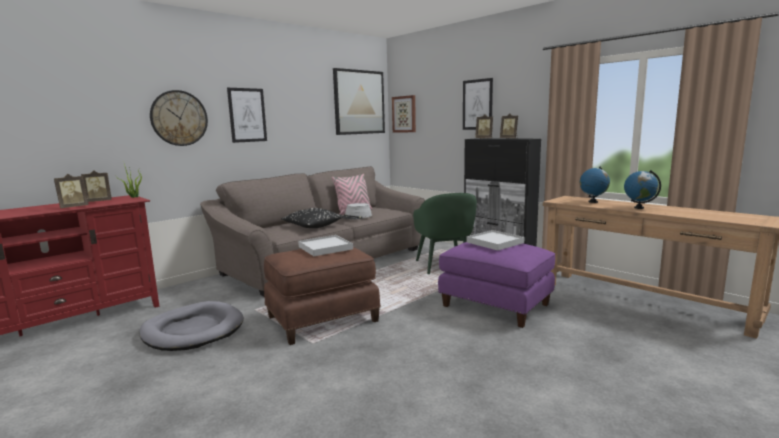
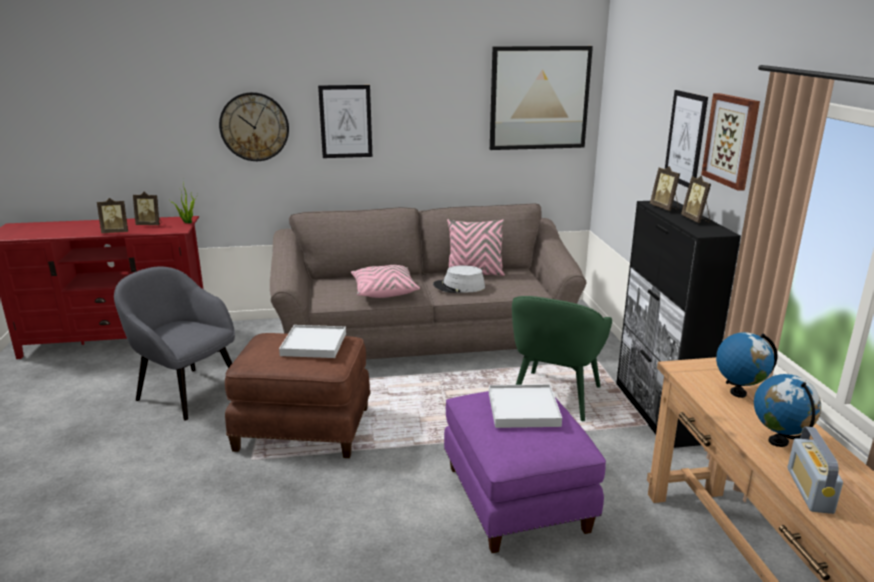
camera: 35 degrees right, 10 degrees up
grey dog bed [139,301,244,351] -> grey armchair [114,266,235,421]
black pillow [281,208,343,228] -> pink pillow [351,265,420,298]
picture [392,95,416,132] -> picture moved to [701,93,760,191]
none -> radio [787,426,843,514]

